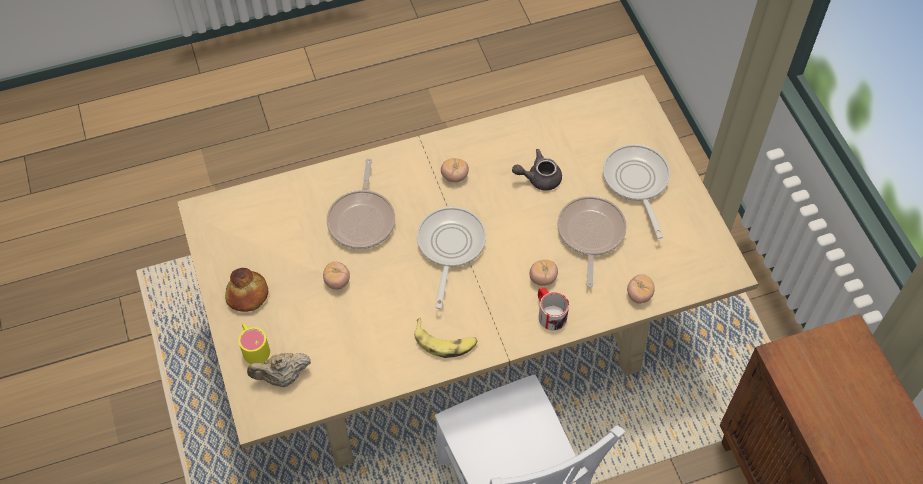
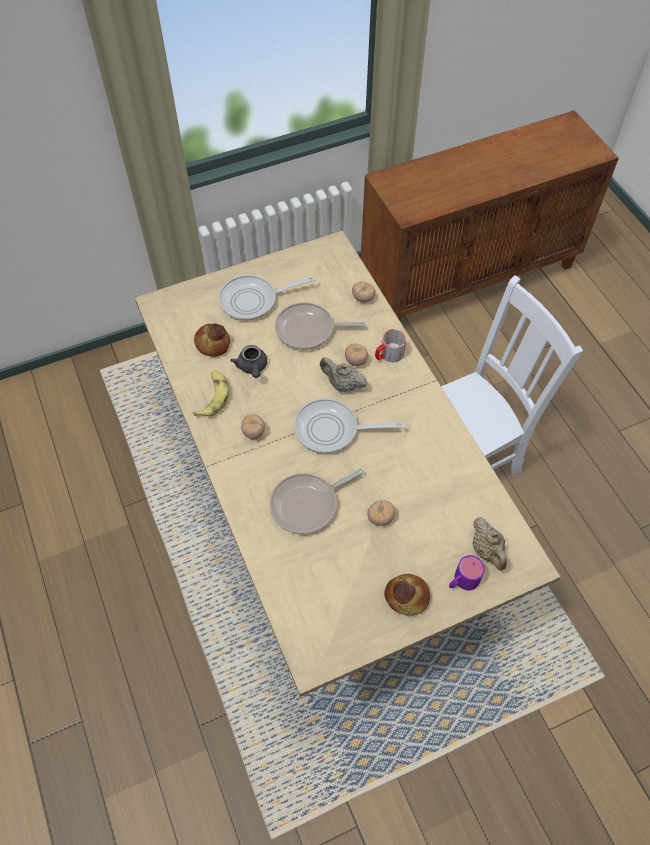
camera: 95 degrees left, 0 degrees up
yellow mug [238,323,270,364] -> purple mug [449,555,485,590]
frying pan [327,159,395,249] -> frying pan turned 150 degrees clockwise [270,468,364,535]
banana [414,318,477,358] -> banana moved to [193,371,229,416]
none -> bread [194,324,230,357]
none -> beige teapot [320,357,367,392]

